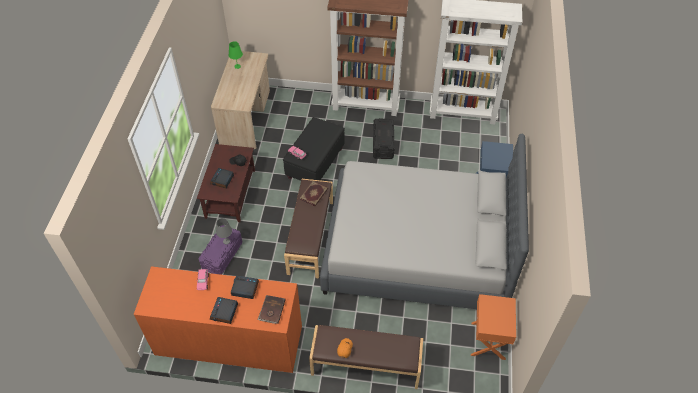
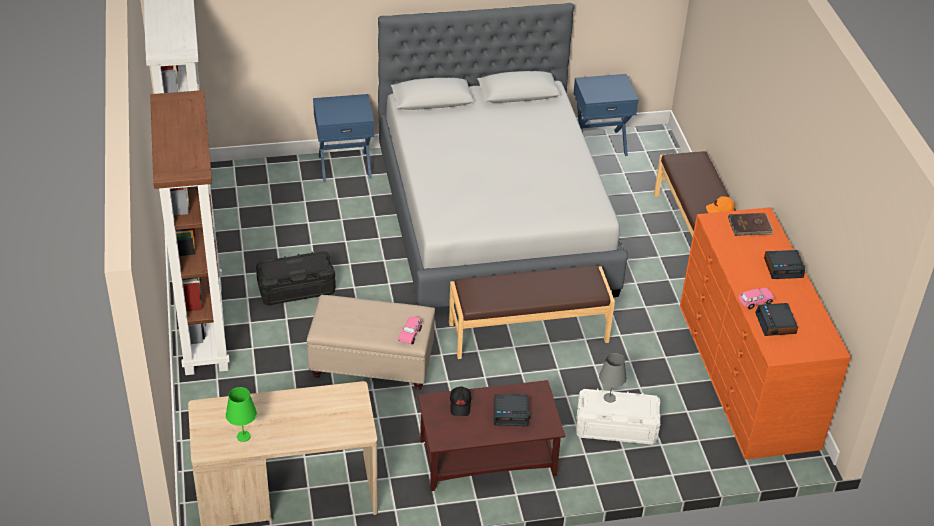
camera: 110 degrees left, 10 degrees down
purple storage box [199,225,242,275] -> white storage box [576,389,660,445]
alarm clock [231,275,259,299] -> alarm clock moved to [755,303,798,336]
black ottoman [283,117,345,181] -> beige ottoman [307,295,435,390]
book [300,181,328,206] -> none
orange nightstand [471,294,516,360] -> blue nightstand [573,74,639,156]

